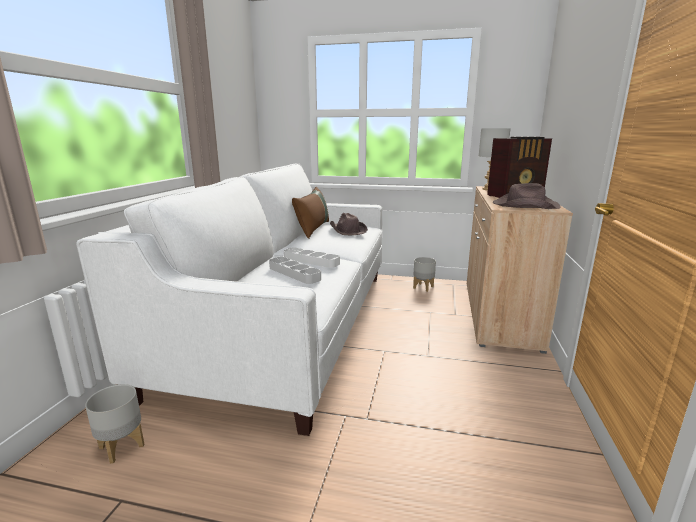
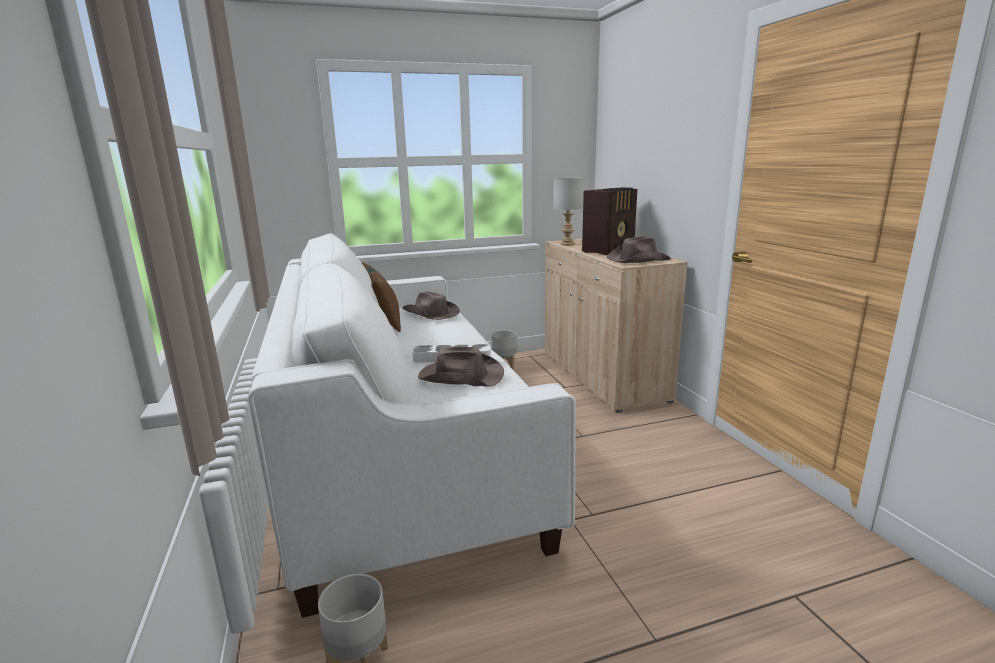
camera: 30 degrees left, 0 degrees up
grey tray [269,257,321,284] -> brown hat [418,346,504,387]

